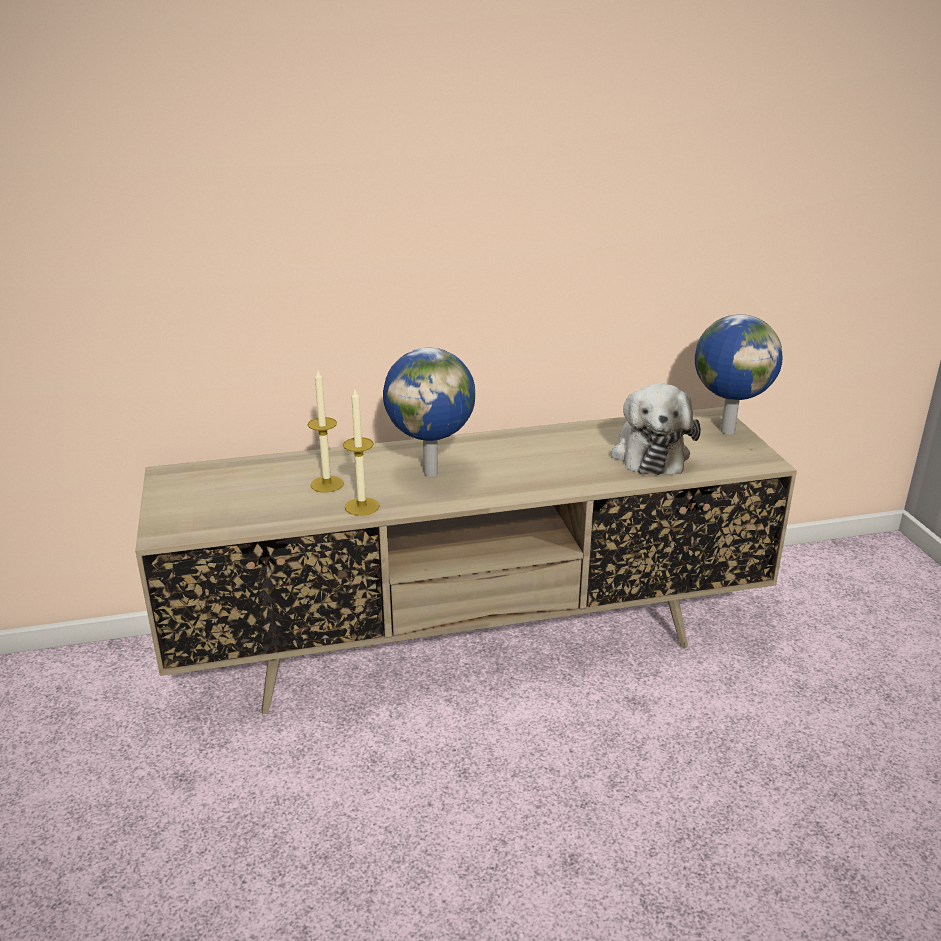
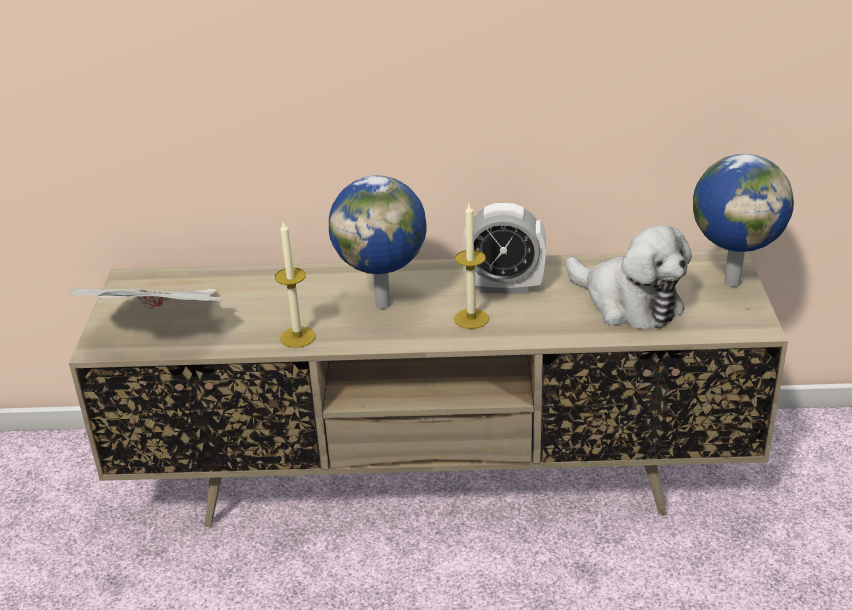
camera: 15 degrees right, 5 degrees up
candle [308,370,344,492] -> candle moved to [454,204,489,329]
plush toy [611,383,701,475] -> plush toy turned 60 degrees counterclockwise [566,225,692,330]
none -> newspaper [69,288,223,309]
none -> alarm clock [461,202,546,294]

